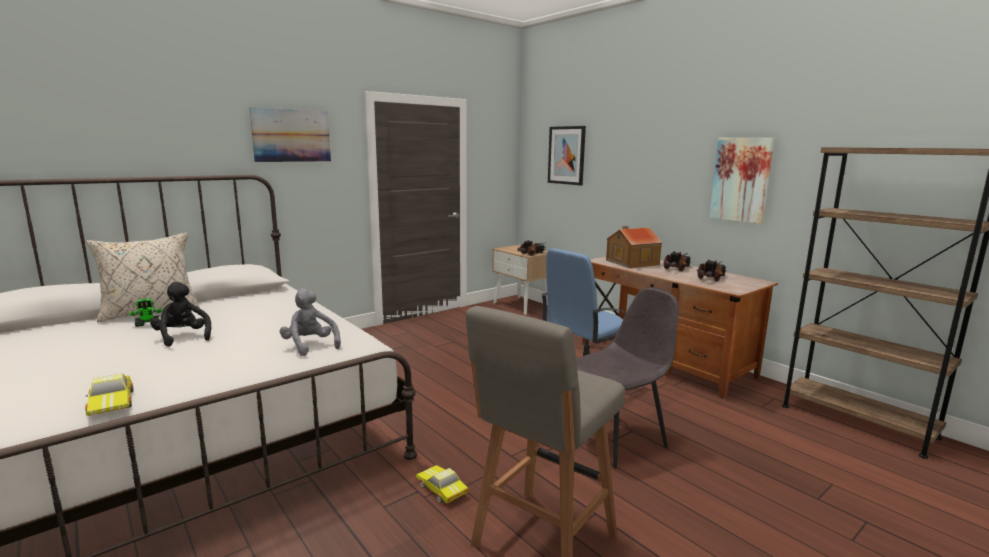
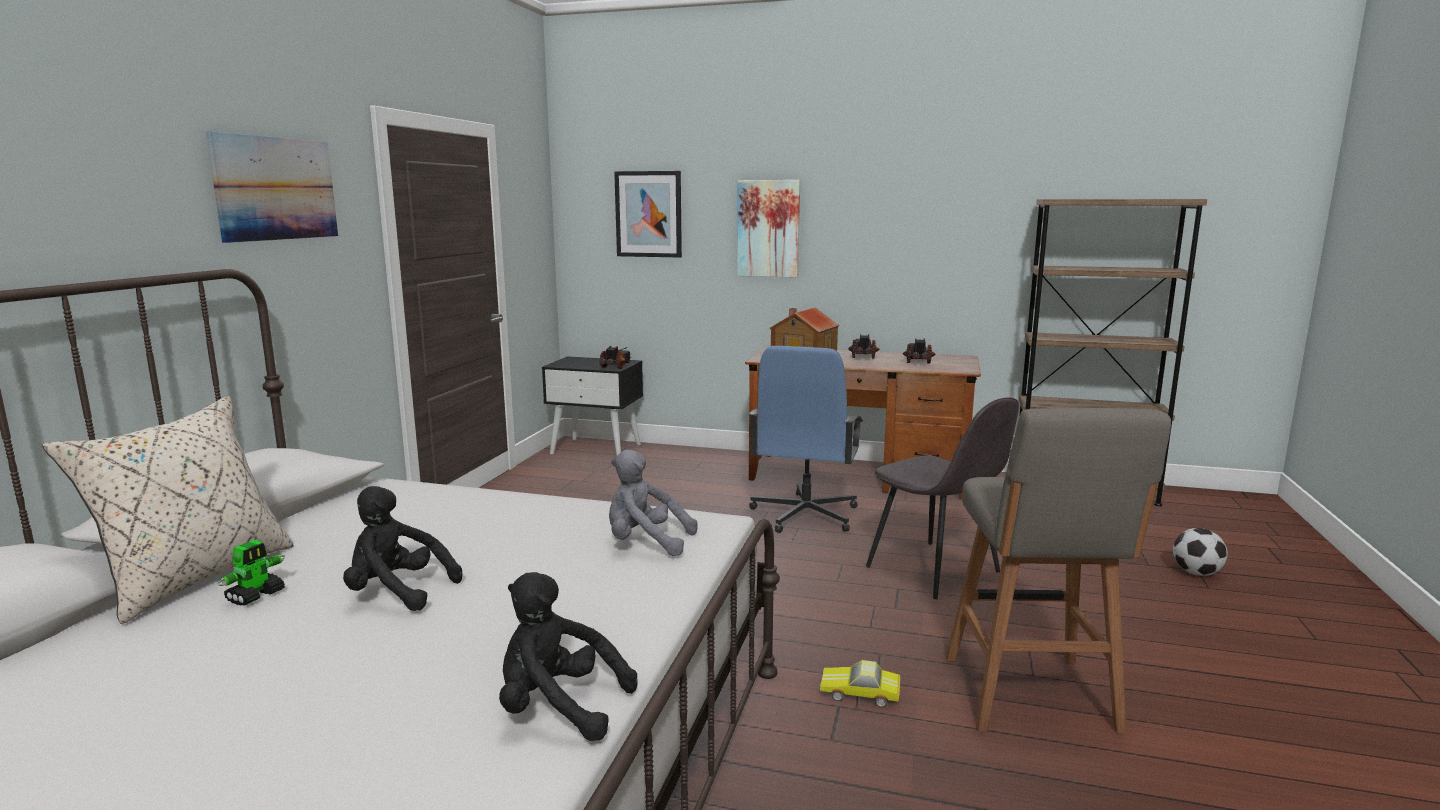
camera: 35 degrees left, 0 degrees up
toy car [85,373,134,416] -> black plush toy [499,572,638,741]
beige nightstand [492,245,548,315] -> black nightstand [542,356,643,456]
grey chair [576,287,679,469] -> grey chair turned 120 degrees clockwise [866,397,1019,599]
picture [709,138,775,224] -> picture moved to [737,180,800,278]
none -> football [1173,528,1228,576]

